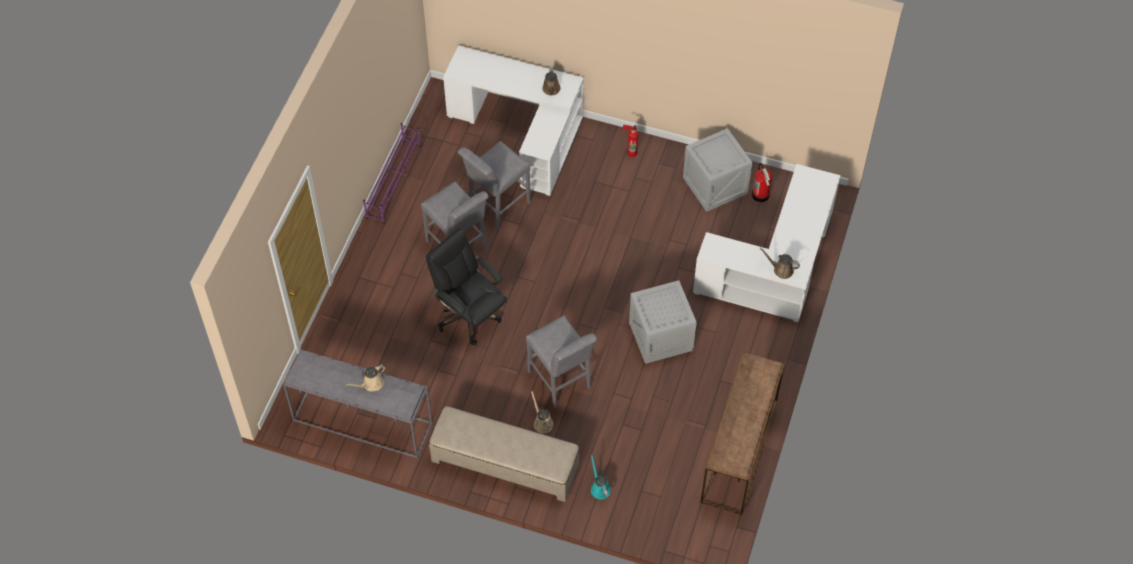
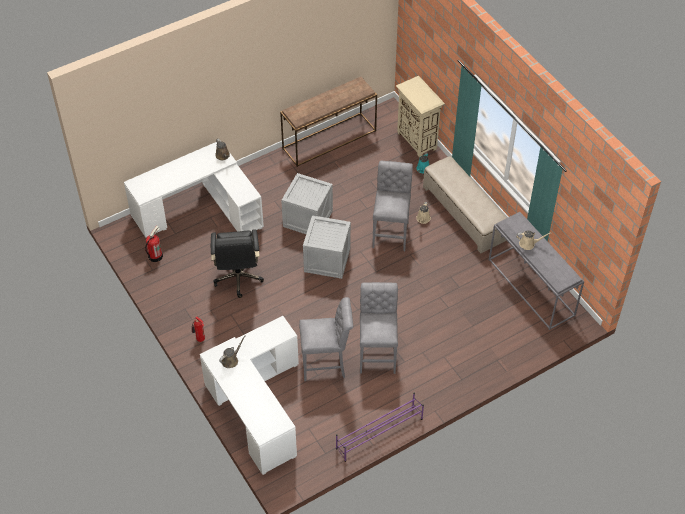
camera: 140 degrees left, 5 degrees down
black office chair [426,228,507,345] -> black office chair moved to [211,229,264,298]
crate [683,128,752,212] -> crate moved to [303,215,351,279]
none -> beige cabinet [396,76,445,157]

